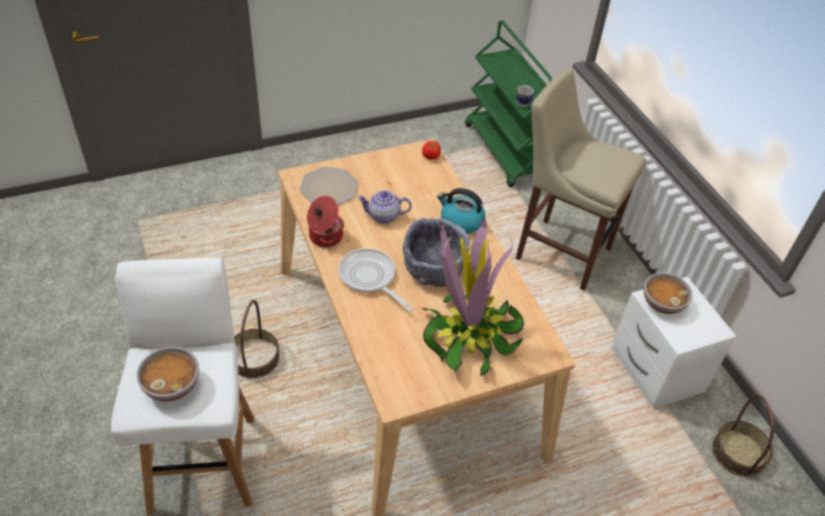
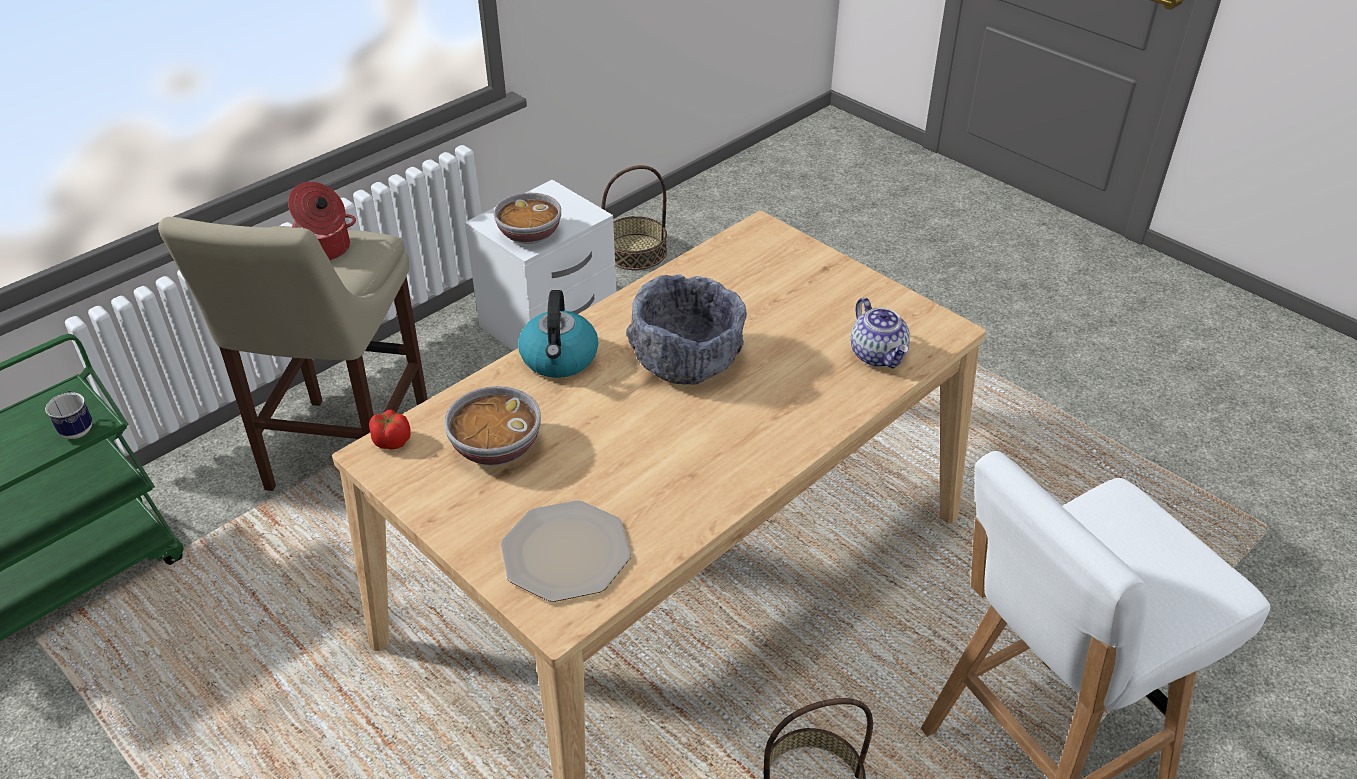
camera: 110 degrees left, 5 degrees down
bowl [137,347,199,402] -> bowl moved to [444,386,541,466]
cooking pot [307,196,344,247] -> cooking pot moved to [288,182,356,260]
frying pan [338,248,413,312] -> none
teapot [357,190,412,224] -> teapot moved to [851,297,910,369]
potted plant [421,216,524,376] -> none

